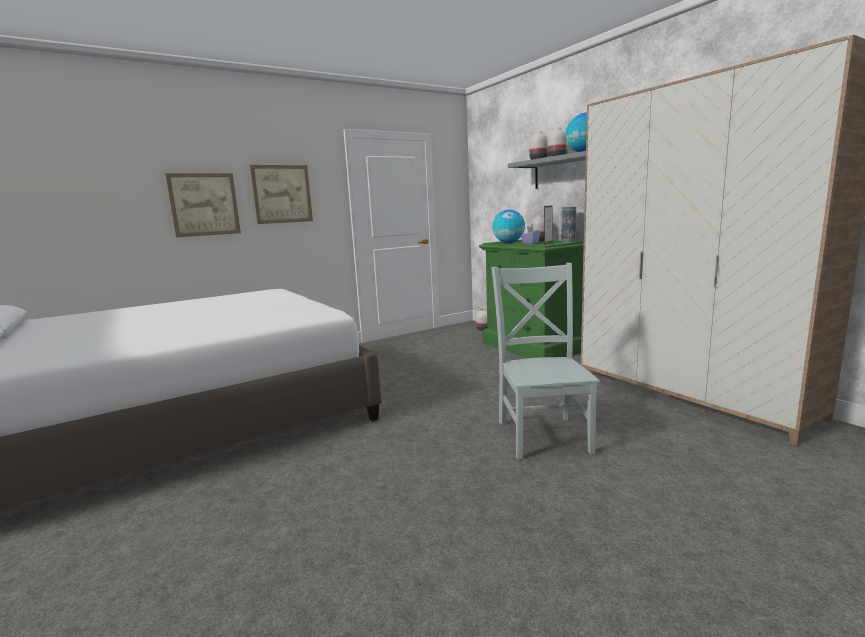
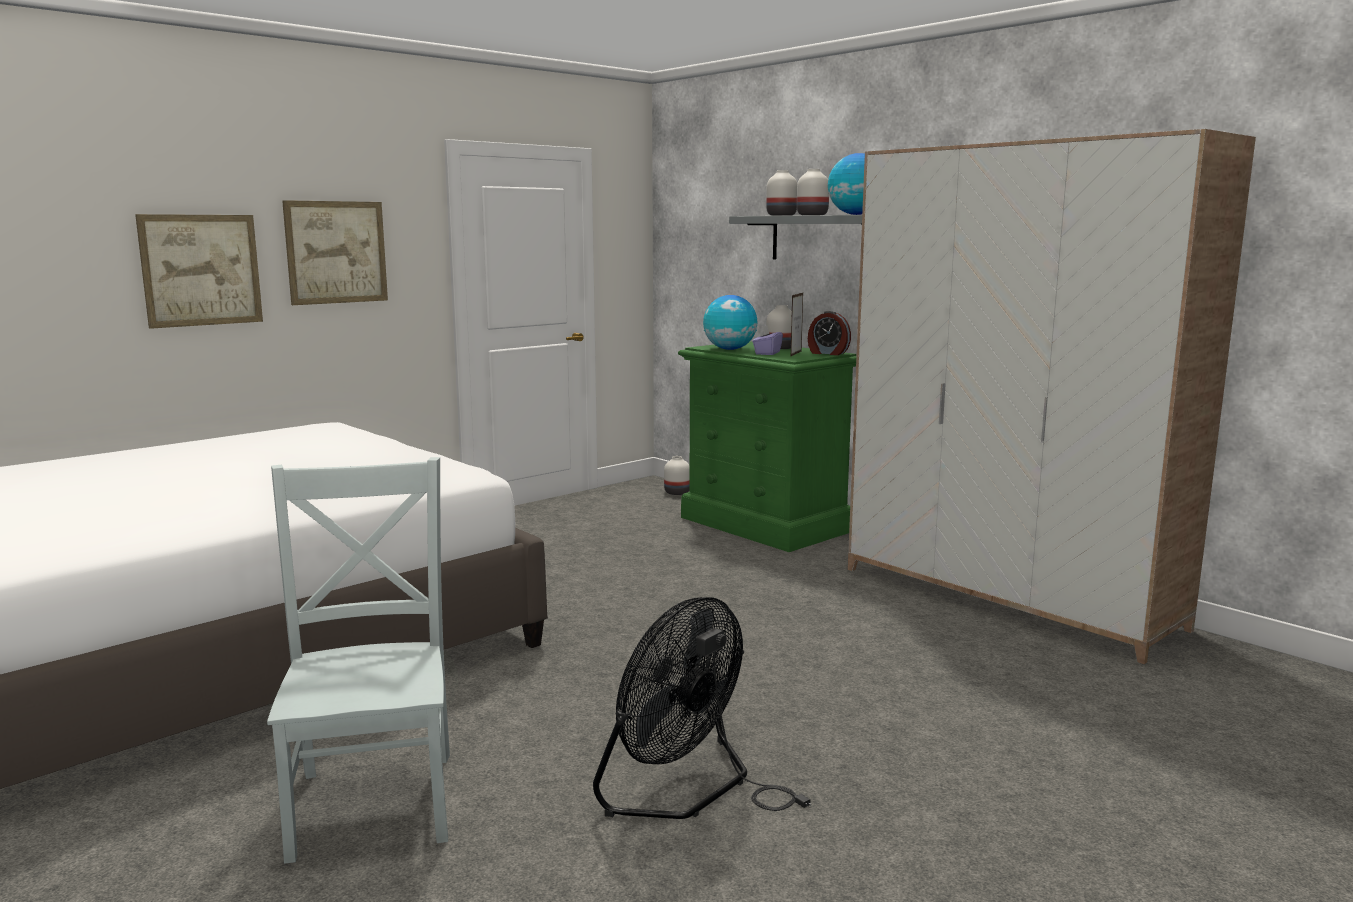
camera: 10 degrees left, 0 degrees up
grey chair [491,263,600,460] -> grey chair moved to [267,457,450,864]
vase [561,207,576,243] -> alarm clock [808,311,851,355]
none -> black fan [593,597,811,819]

